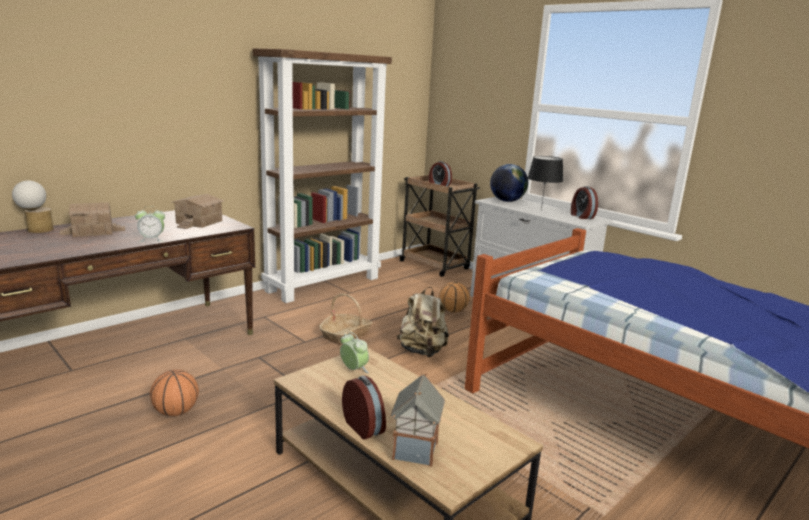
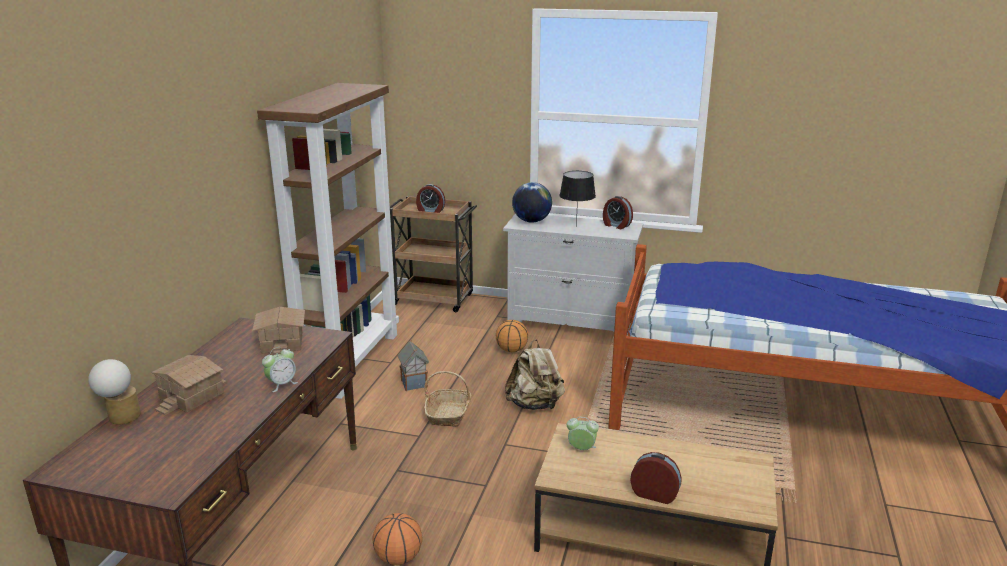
camera: 30 degrees left, 5 degrees up
toy house [391,373,445,467] -> toy house moved to [398,340,429,391]

